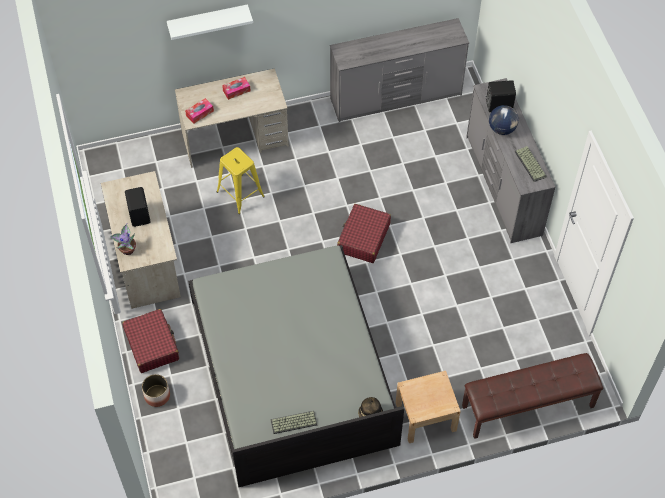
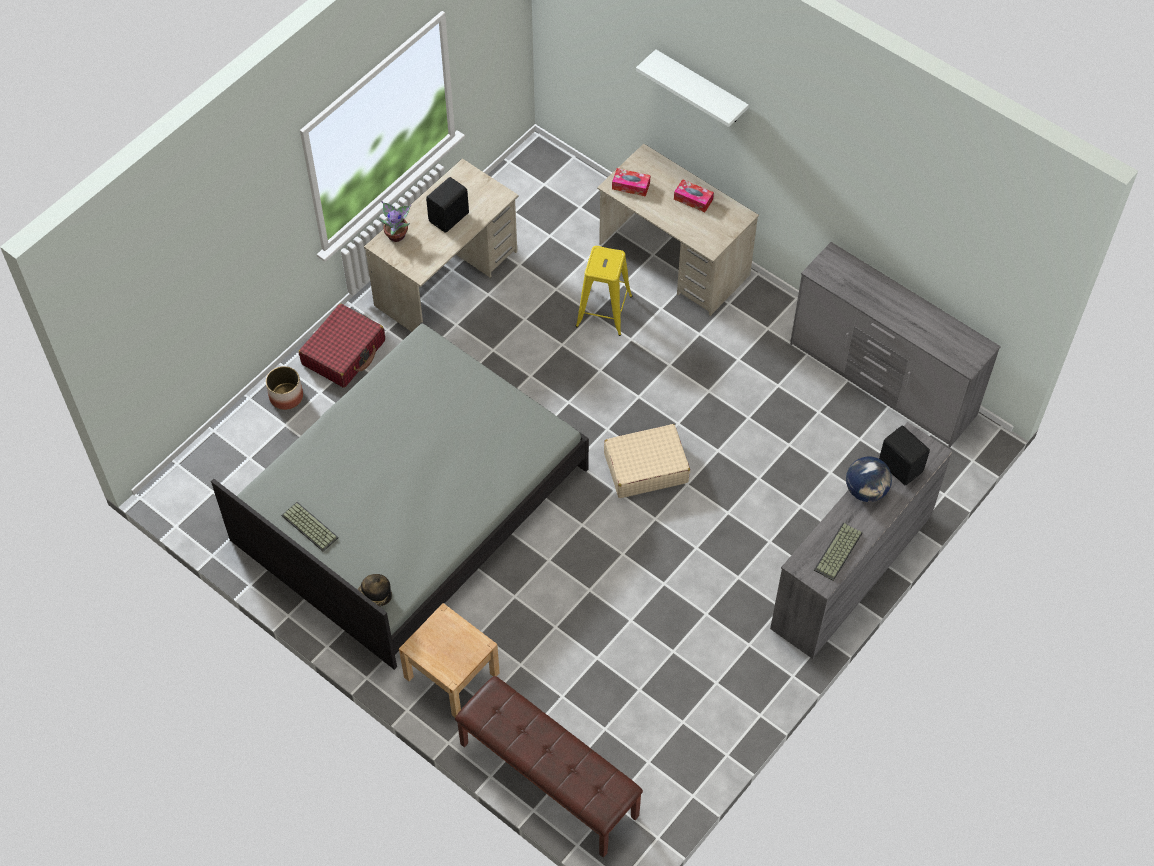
camera: 55 degrees right, 0 degrees up
red suitcase [337,204,391,263] -> beige suitcase [604,424,690,498]

